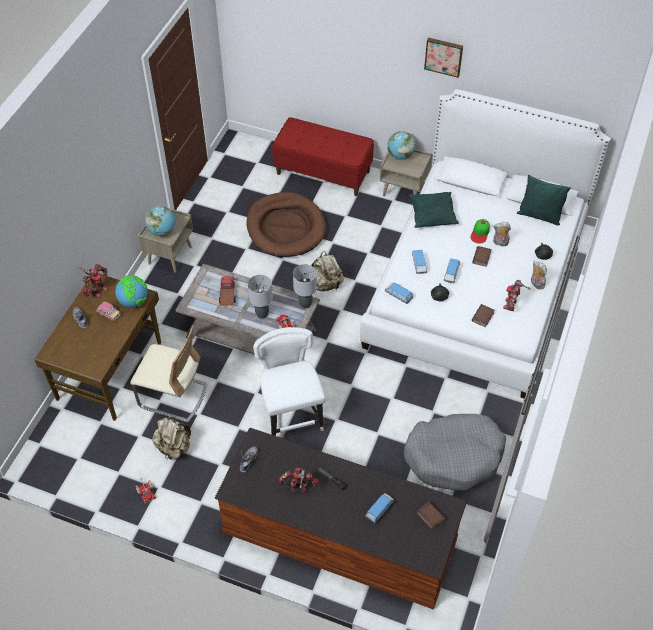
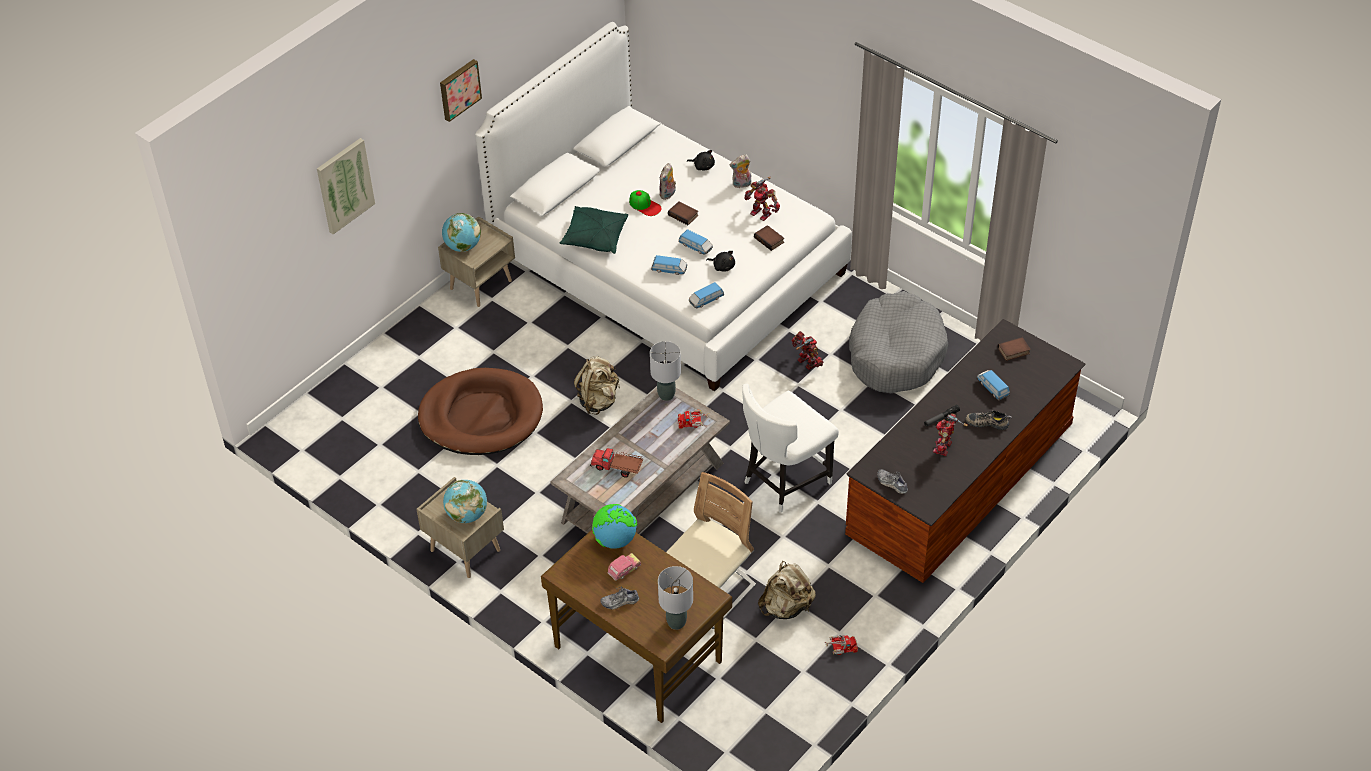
camera: 70 degrees left, 5 degrees down
toy robot [79,264,107,298] -> toy robot moved to [792,331,823,370]
grey table lamp [248,274,273,319] -> grey table lamp moved to [658,566,693,630]
white chair [253,327,326,436] -> white chair turned 45 degrees counterclockwise [742,384,839,513]
red bench [272,117,374,196] -> none
green pillow [517,175,571,226] -> none
none -> picture [317,138,375,234]
none -> shoe [966,411,1012,430]

